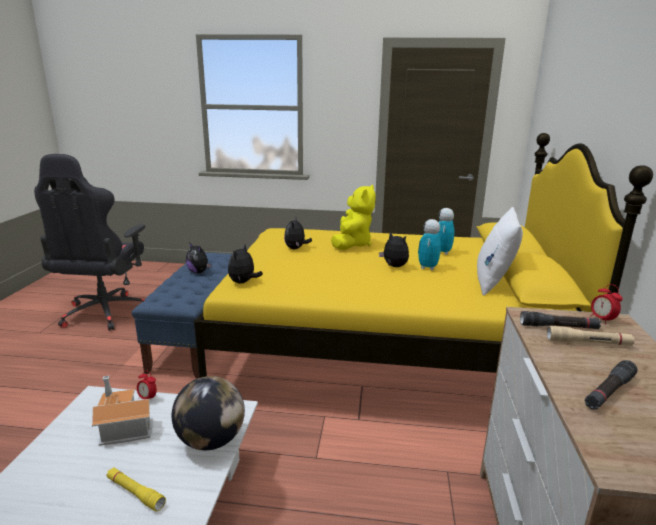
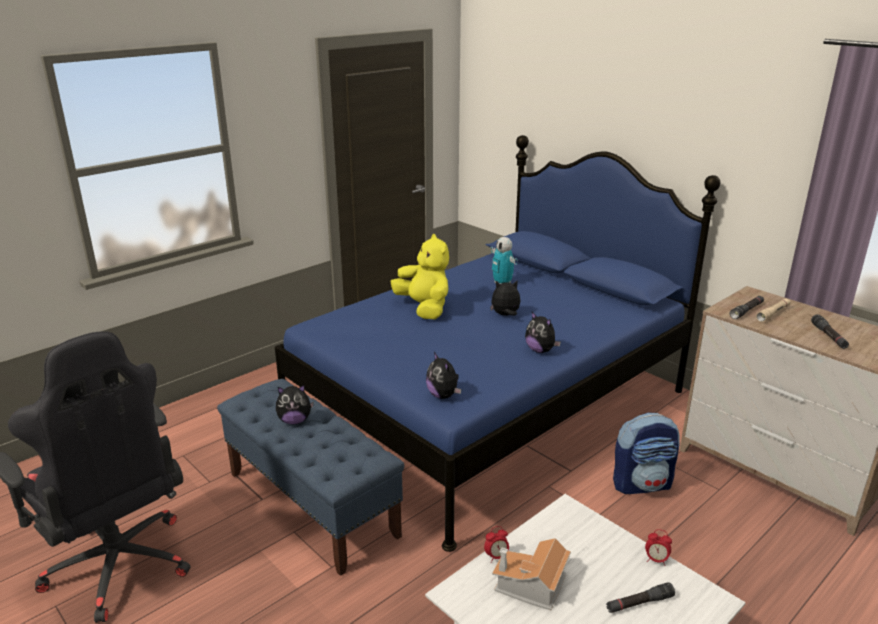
camera: 50 degrees left, 5 degrees up
yellow flashlight [106,468,166,511] -> black flashlight [606,582,675,613]
globe [172,376,245,450] -> none
yellow bed [194,133,653,378] -> blue bed [275,135,721,552]
plush toy [284,216,312,249] -> plush toy moved to [525,312,561,353]
toy robot [418,219,441,270] -> none
white pillow [477,207,523,296] -> none
alarm clock [590,284,623,325] -> alarm clock moved to [645,529,672,566]
none -> backpack [613,412,680,494]

